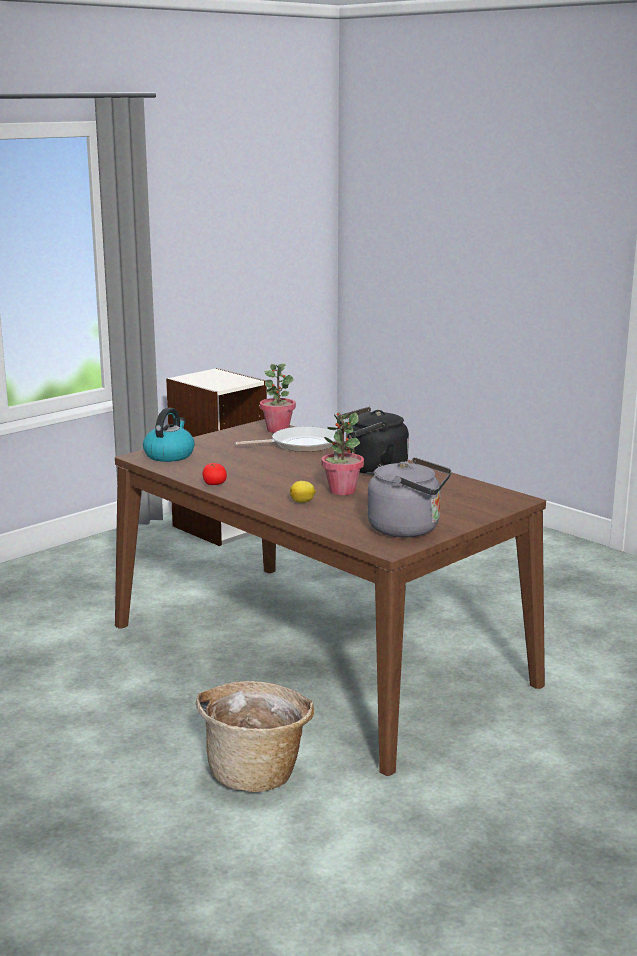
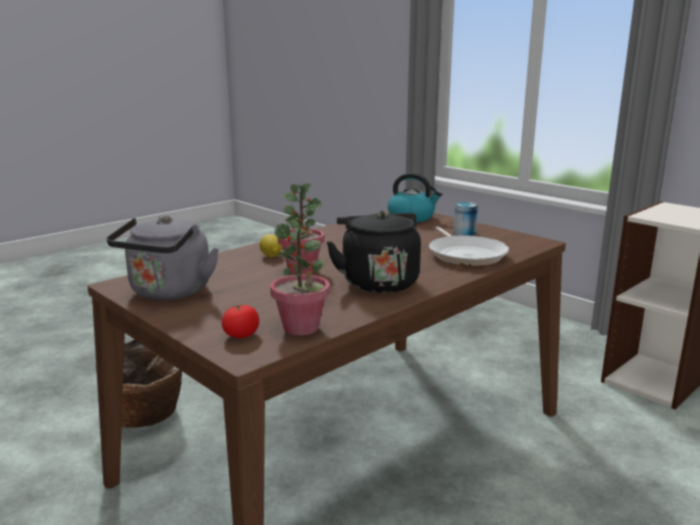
camera: 90 degrees right, 0 degrees up
tomato [203,463,227,485] -> tomato moved to [222,304,259,338]
potted plant [260,364,296,433] -> potted plant moved to [270,220,330,336]
none -> can [454,202,478,236]

